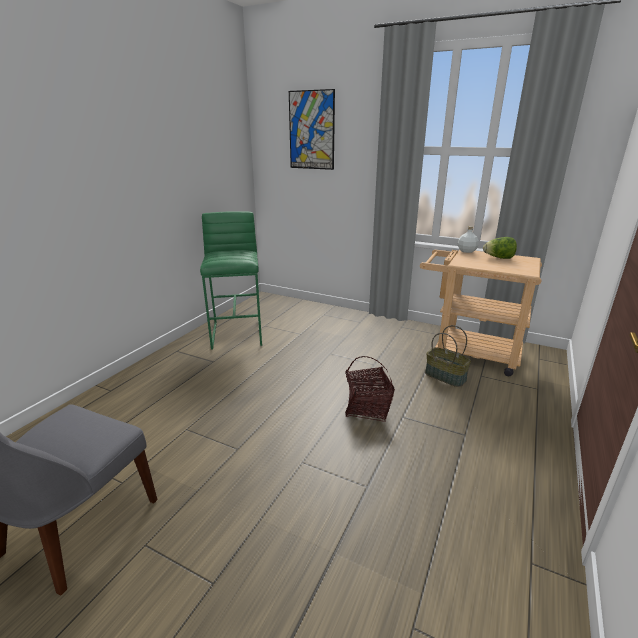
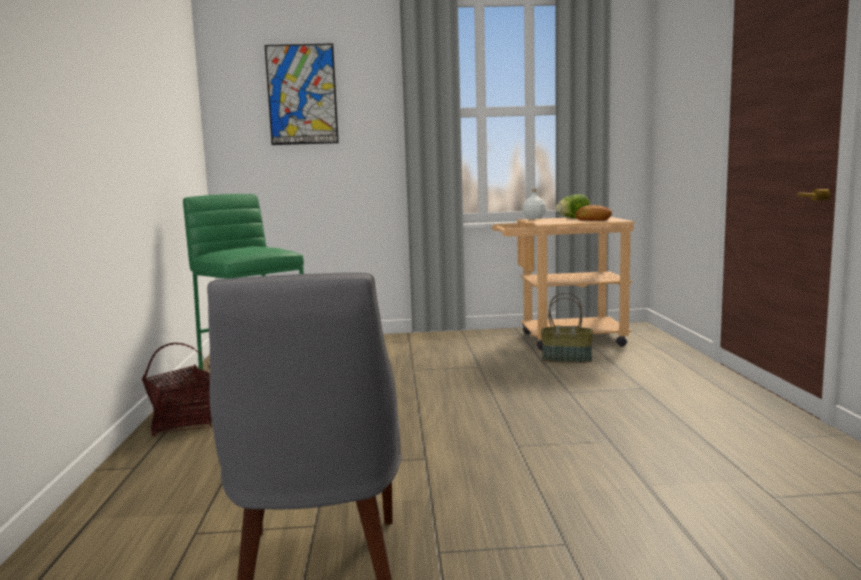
camera: 30 degrees left, 15 degrees down
basket [345,356,395,422] -> basket moved to [142,343,212,436]
none -> bread [576,205,612,221]

